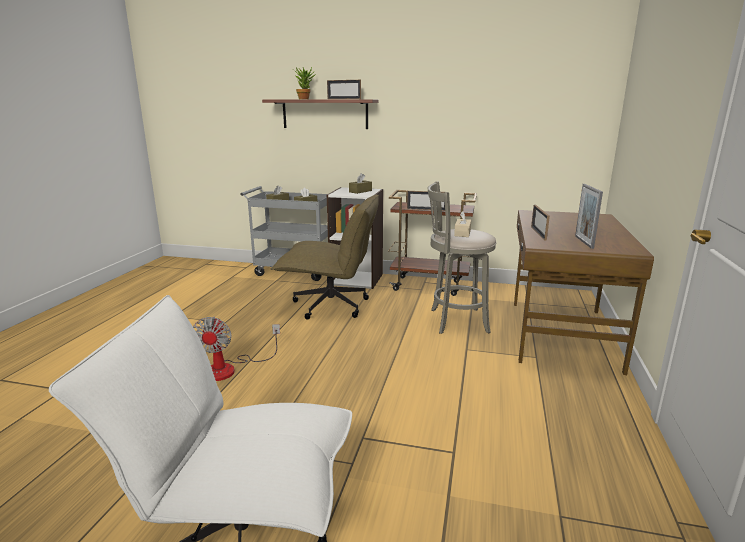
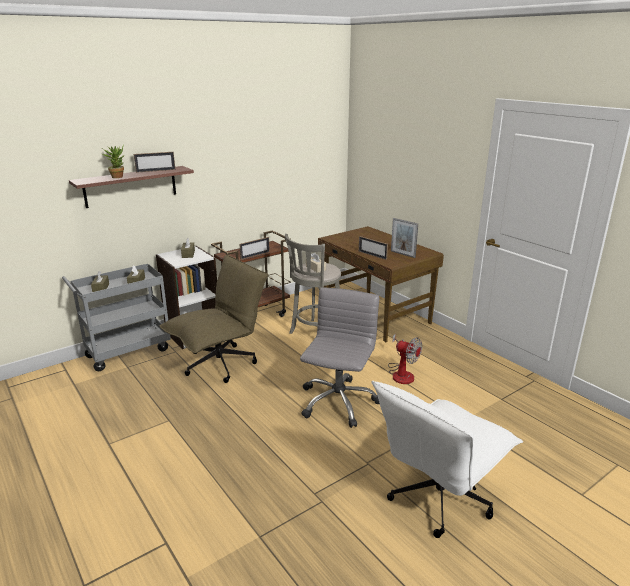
camera: 50 degrees left, 5 degrees up
fan [193,316,280,381] -> fan moved to [388,334,422,384]
none -> grey office chair [300,287,380,428]

